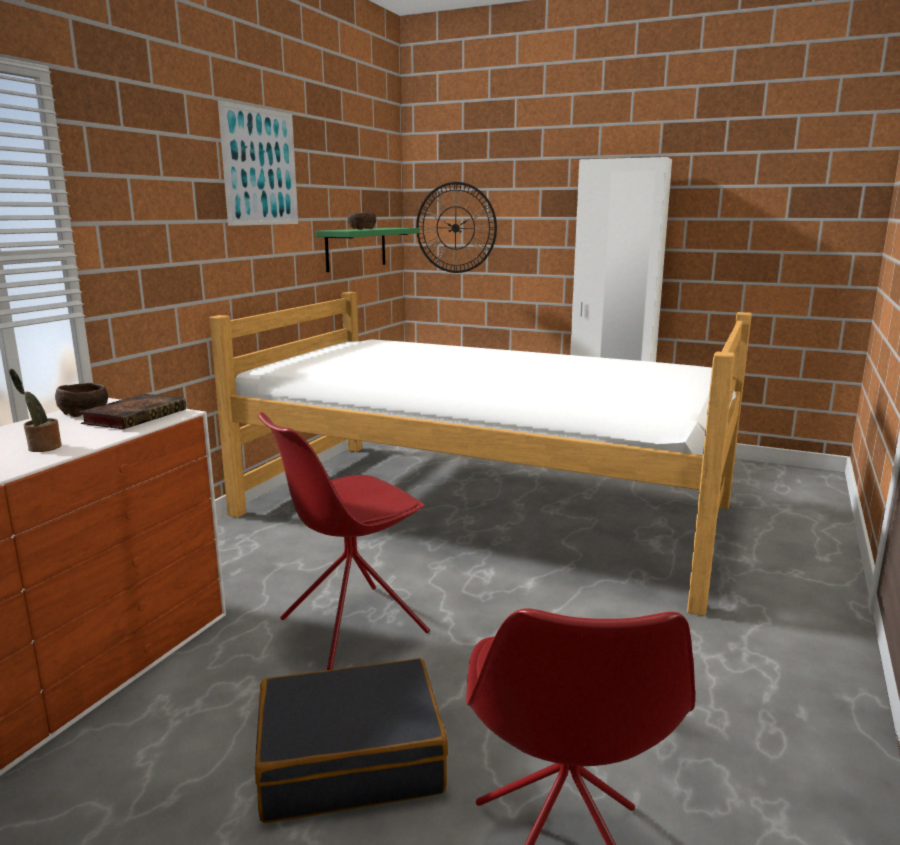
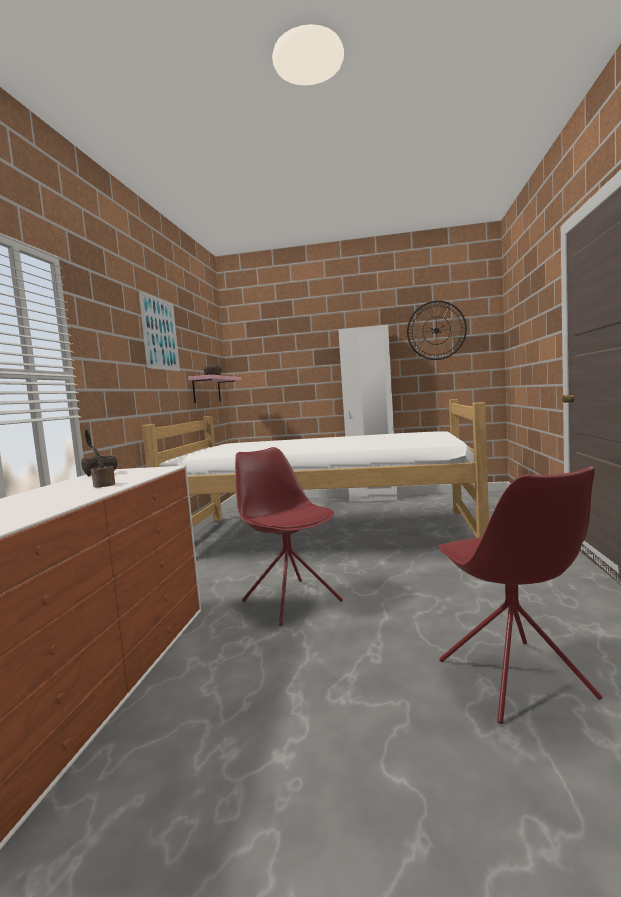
camera: 15 degrees left, 10 degrees down
book [79,394,186,429] -> none
black suitcase [255,658,448,823] -> none
red chair [258,412,430,670] -> red chair turned 105 degrees clockwise [235,447,343,626]
green shelf [316,228,420,272] -> pink shelf [188,375,241,403]
wall clock [416,182,497,273] -> wall clock moved to [407,301,467,360]

